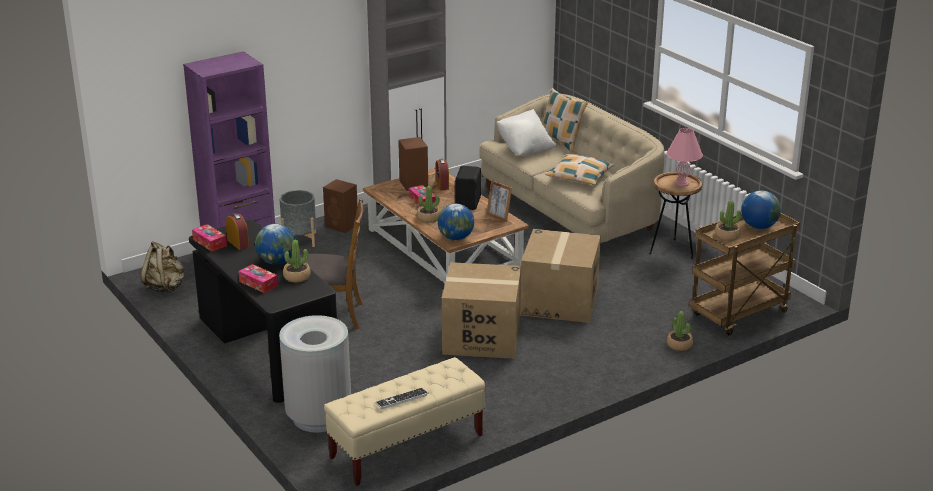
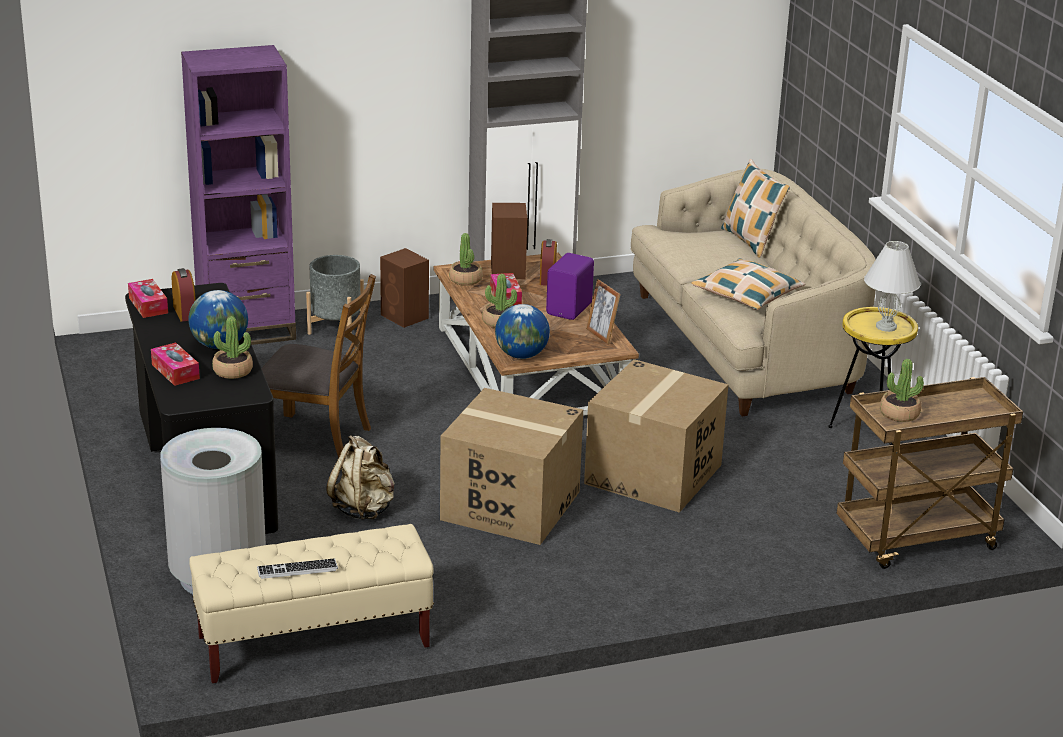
camera: 15 degrees right, 0 degrees up
beige backpack [141,241,184,293] -> beige backpack moved to [326,435,395,520]
black speaker [455,166,481,210] -> purple speaker [546,253,594,320]
white pillow [496,109,557,156] -> none
brown side table [649,172,702,259] -> yellow side table [828,307,918,445]
pink table lamp [666,128,703,187] -> white table lamp [864,241,921,332]
potted plant [667,311,693,351] -> potted plant moved to [449,233,483,286]
globe [741,190,781,229] -> none

